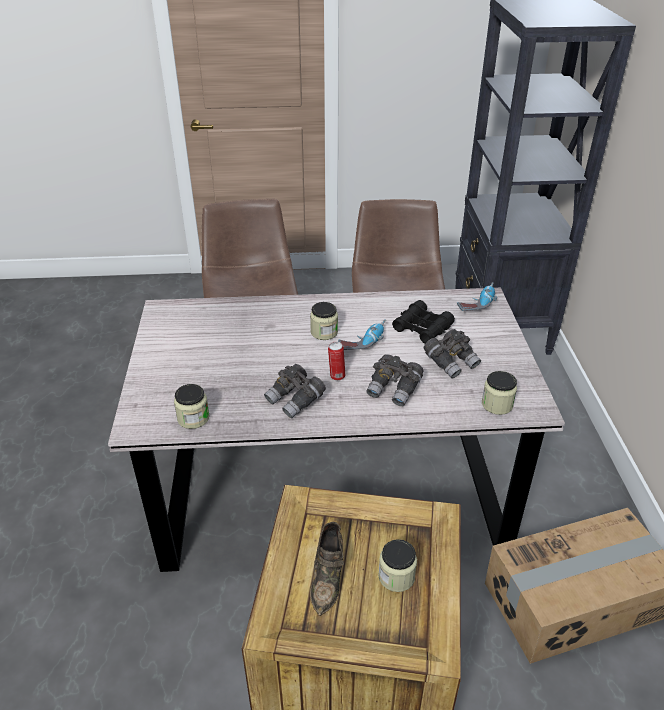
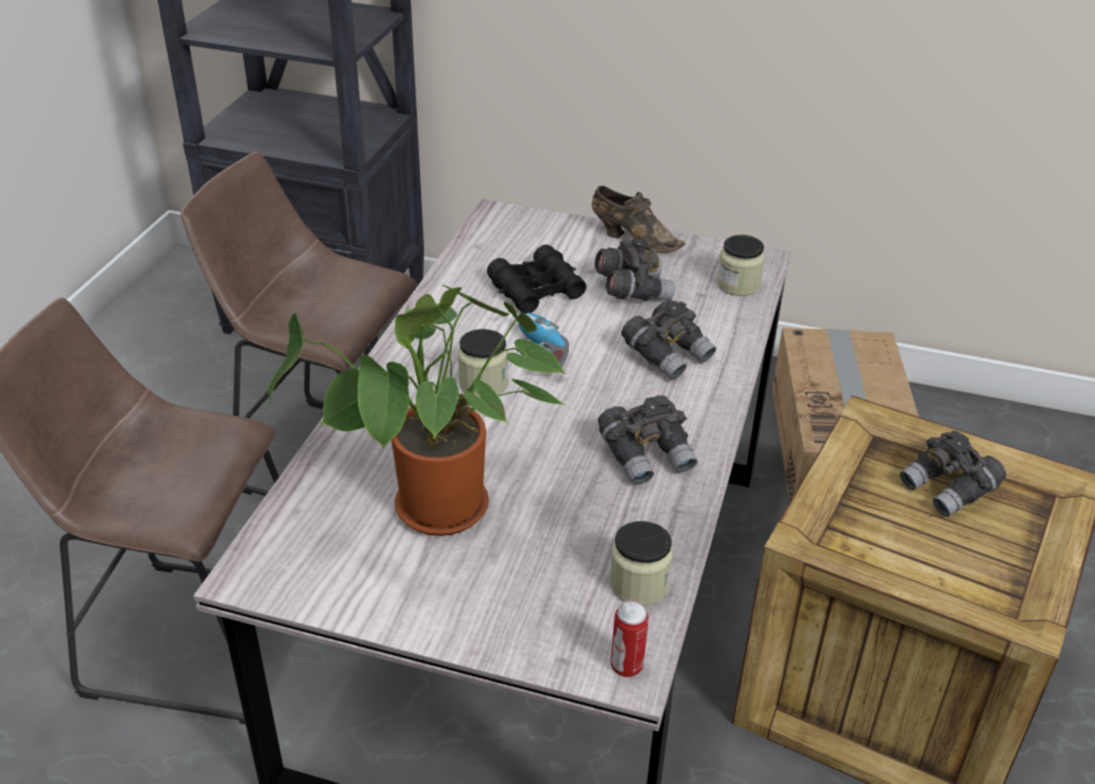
camera: 70 degrees left, 0 degrees up
brown shoe [310,522,344,616] -> brown shoe moved to [592,186,685,252]
can [328,342,345,381] -> can moved to [611,600,649,677]
jar [378,539,417,592] -> grey binoculars [900,431,1006,517]
power drill [457,282,497,311] -> none
none -> potted plant [268,285,566,536]

